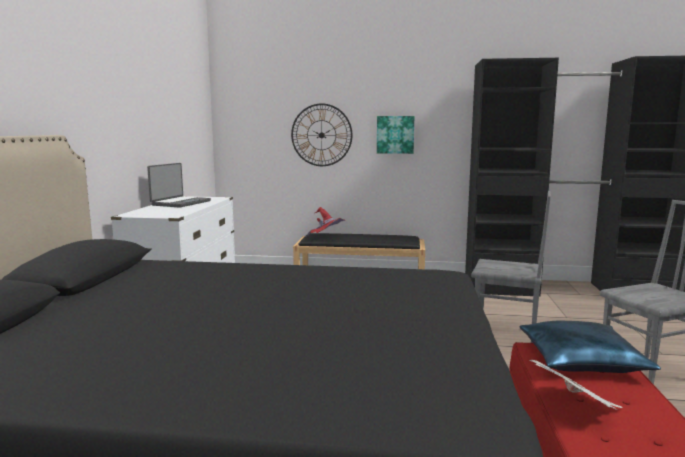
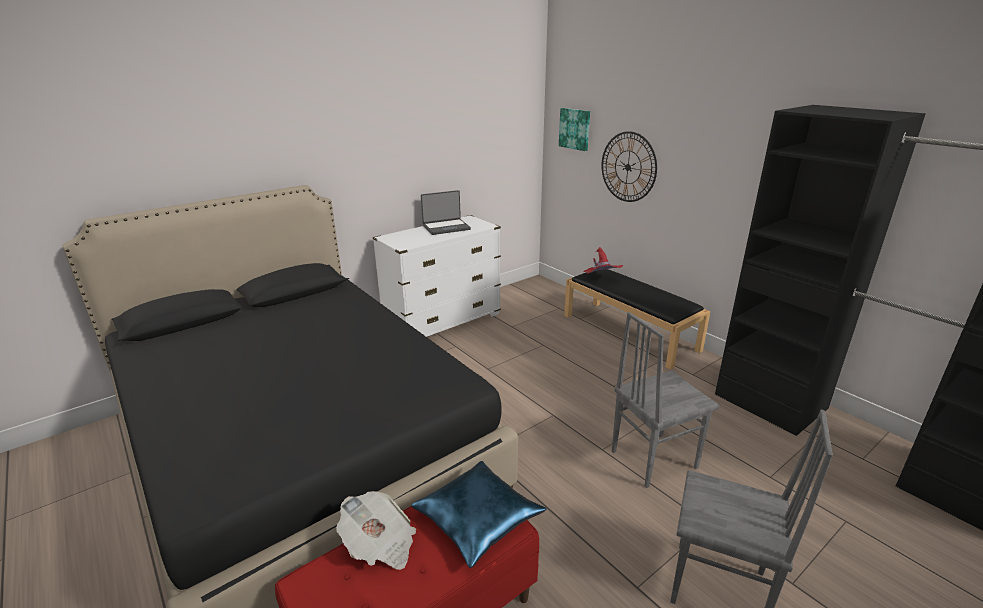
camera: 45 degrees right, 15 degrees up
picture [377,116,414,154] -> picture moved to [559,108,590,151]
grey chair [471,191,551,343] -> grey chair turned 90 degrees clockwise [612,312,720,488]

